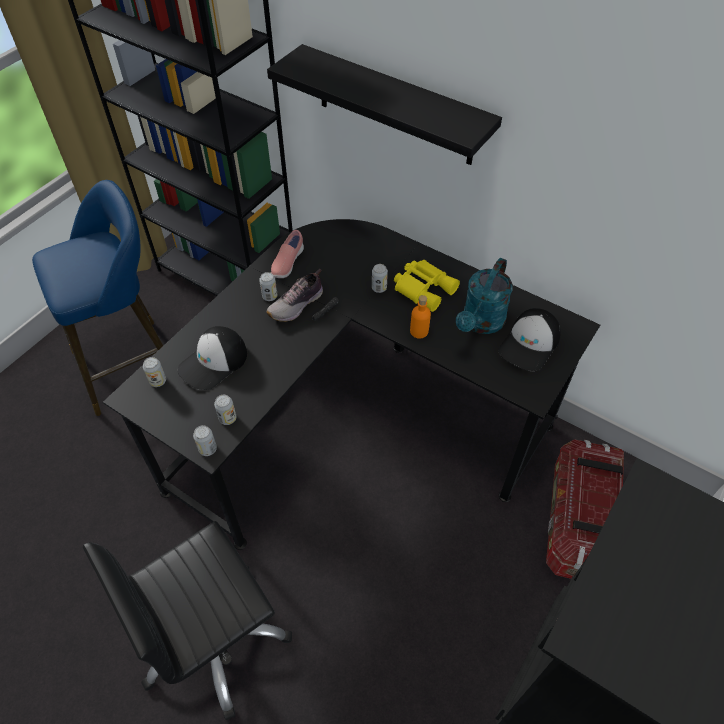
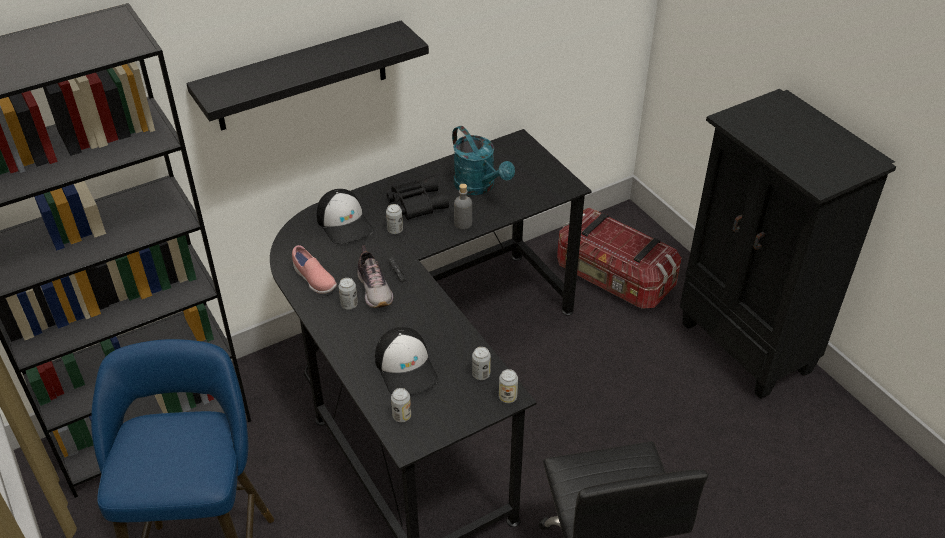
camera: 65 degrees left, 10 degrees down
yellow binoculars [394,260,460,312] -> black binoculars [387,175,449,220]
orange bottle [410,295,431,339] -> grey bottle [454,184,472,229]
cap [498,308,561,371] -> cap moved to [317,189,373,244]

